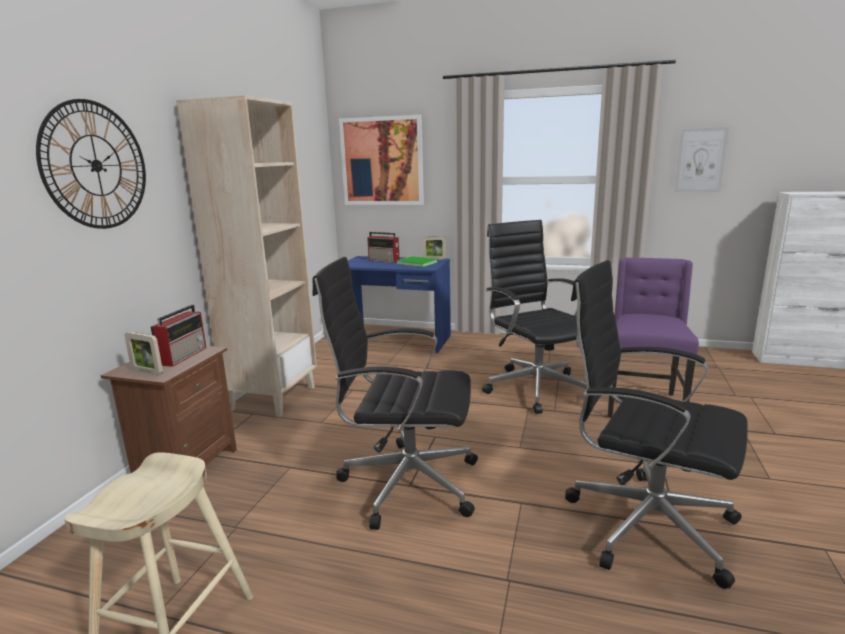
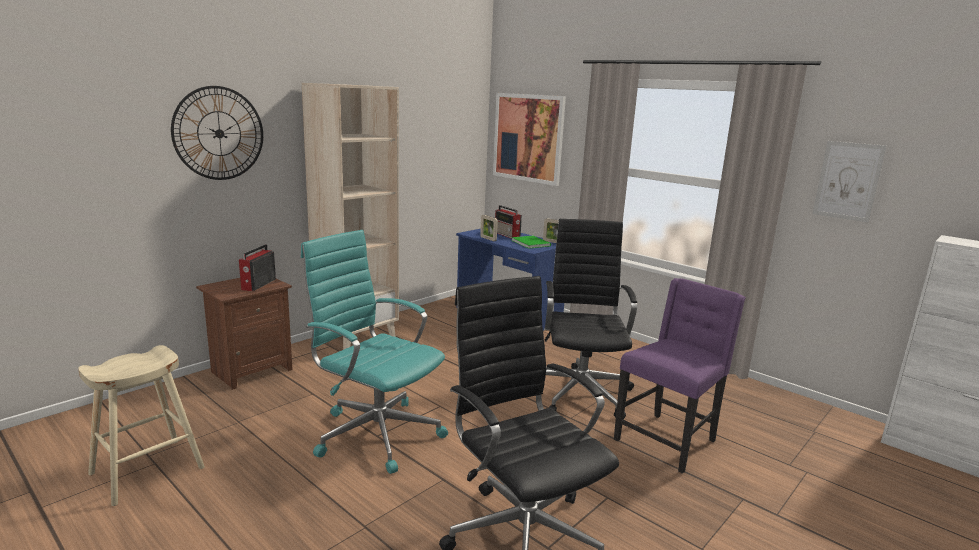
camera: 25 degrees right, 0 degrees up
picture frame [124,332,163,376] -> picture frame moved to [480,215,498,241]
radio [151,305,206,367] -> radio turned 150 degrees clockwise [239,244,276,291]
black office chair [312,257,478,530] -> turquoise office chair [301,230,448,474]

